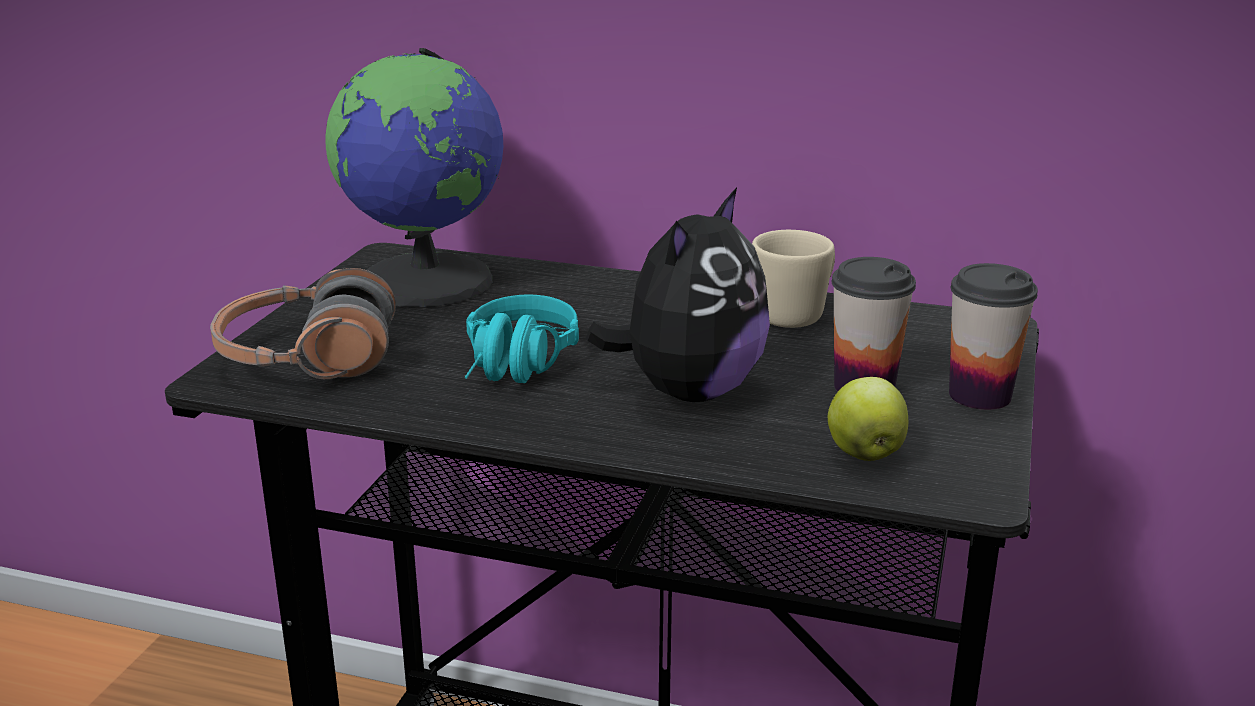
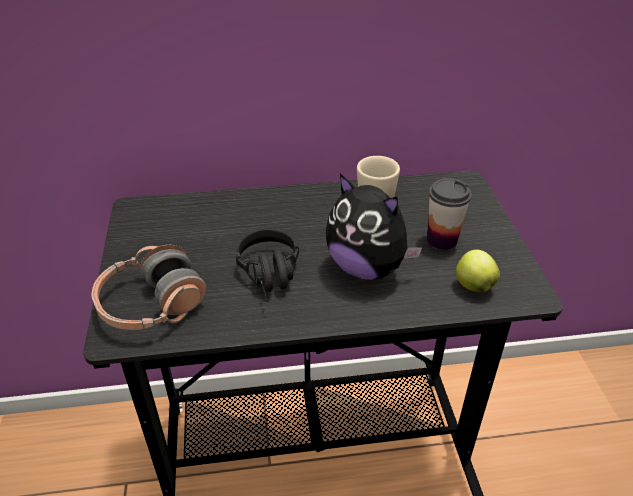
camera: 25 degrees left, 15 degrees up
globe [325,48,503,307] -> none
turquoise headphones [465,295,579,383] -> black headphones [236,229,299,302]
plush toy [586,187,770,402] -> plush toy turned 120 degrees clockwise [326,174,422,280]
cup [949,263,1038,410] -> none

